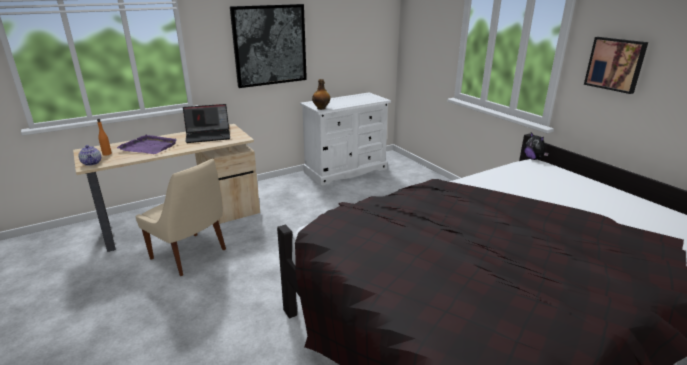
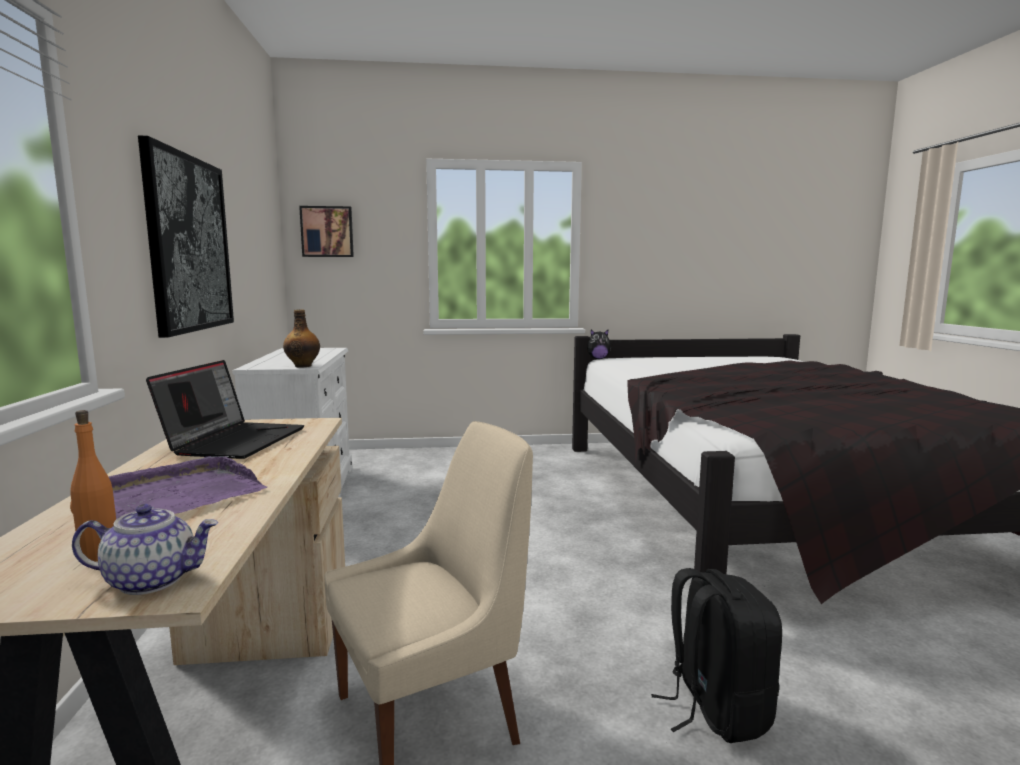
camera: 65 degrees left, 15 degrees down
picture [584,37,648,94] -> picture moved to [299,206,354,257]
none -> black backpack [651,568,782,743]

